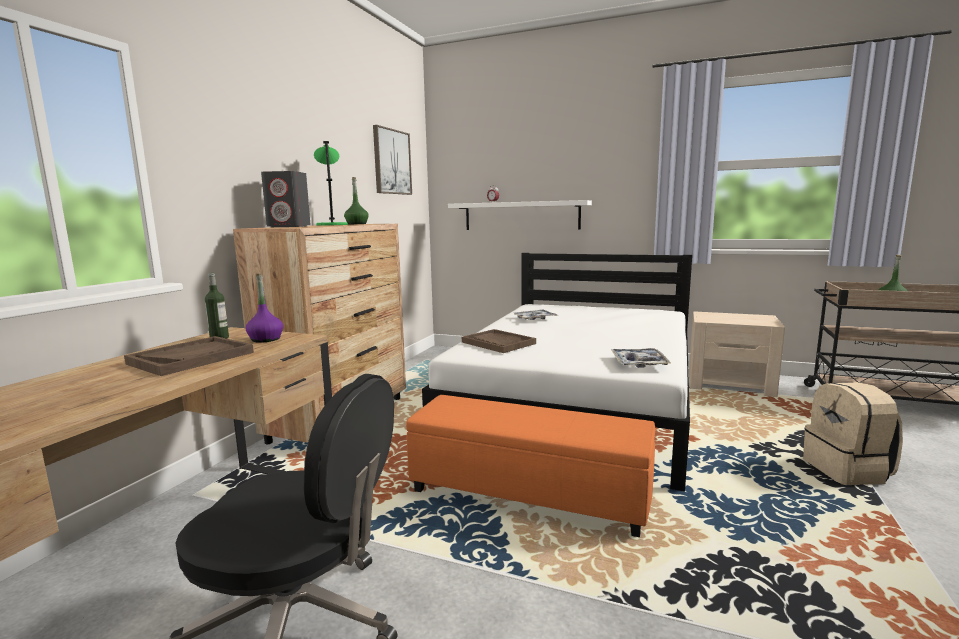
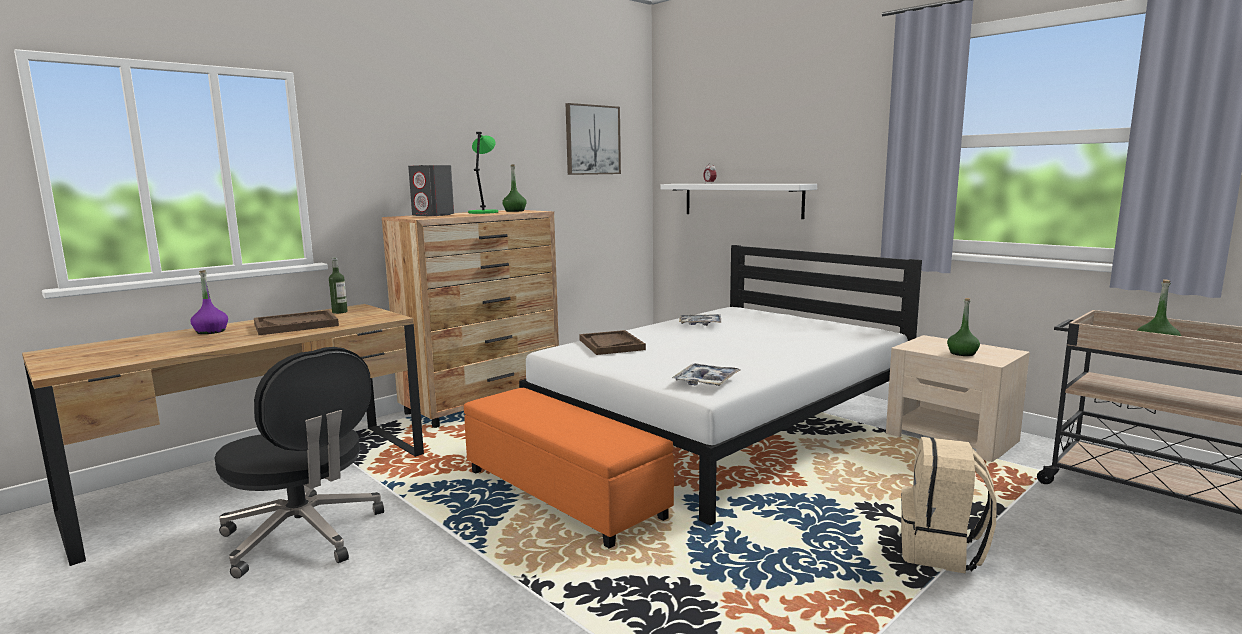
camera: 25 degrees right, 0 degrees up
purple bottle [245,273,283,343] -> purple bottle moved to [190,270,228,334]
none -> green bottle [947,298,980,356]

